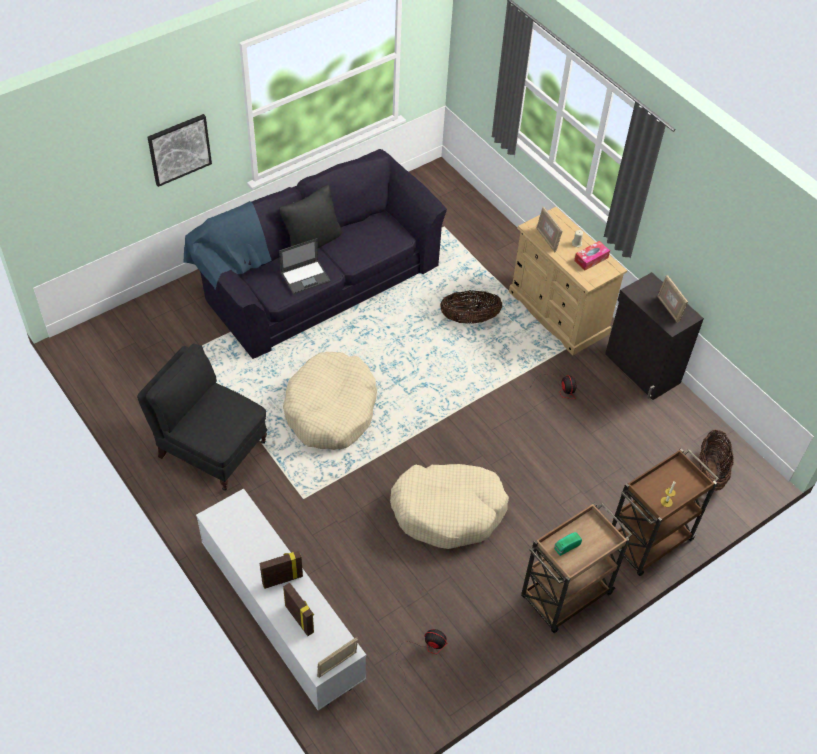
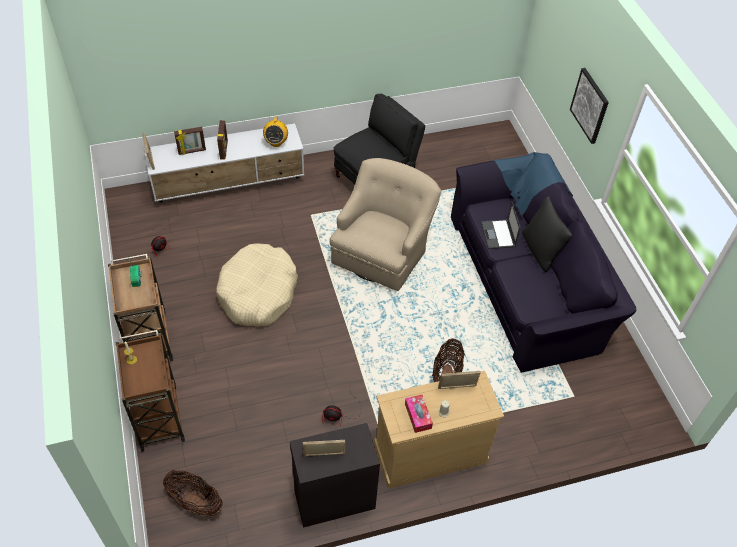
camera: 110 degrees right, 0 degrees up
beige dog bed [283,352,377,450] -> beige armchair [330,158,441,291]
none -> radio [263,117,288,147]

